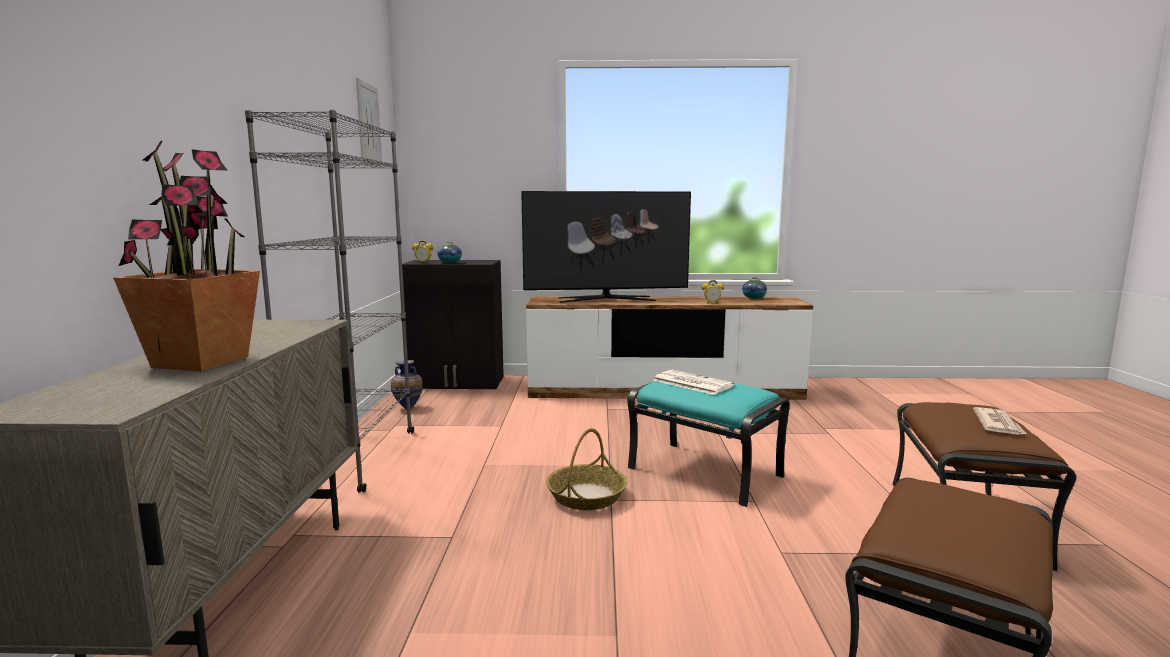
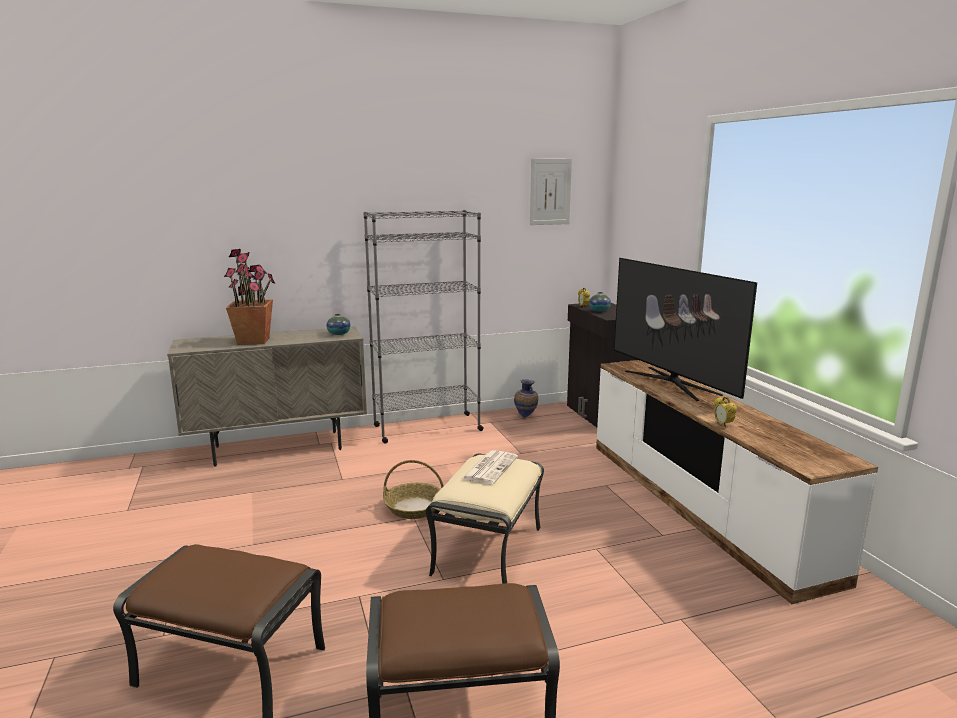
camera: 70 degrees right, 5 degrees up
turquoise ottoman [627,381,790,507] -> beige ottoman [426,454,544,584]
vase [742,277,767,299] -> vase moved to [326,314,350,335]
newspaper [973,407,1028,435] -> none

